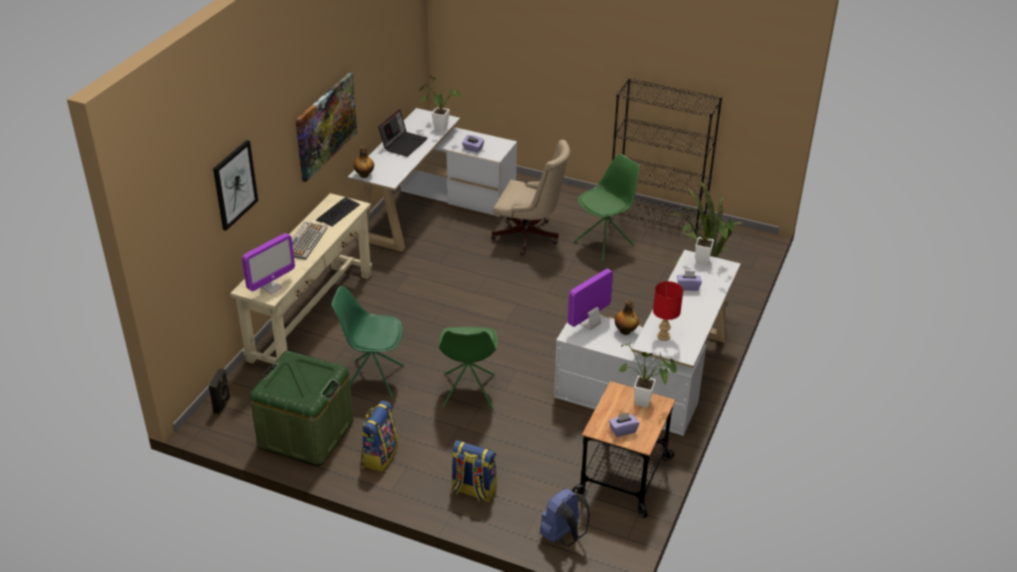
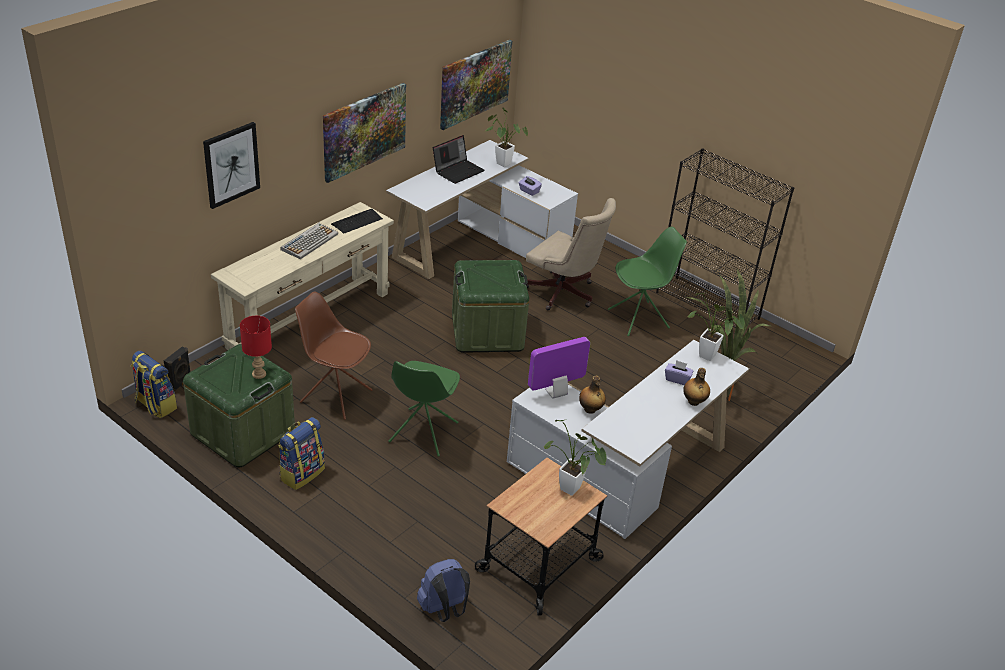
camera: 15 degrees right, 0 degrees up
monitor [242,233,295,294] -> none
green chair [331,286,404,398] -> brown chair [295,292,373,420]
bottle [354,146,374,178] -> bottle moved to [683,368,710,406]
backpack [451,440,497,502] -> backpack moved to [131,351,177,418]
purple tissue box [609,413,639,437] -> none
red table lamp [653,281,683,341] -> red table lamp moved to [240,316,272,379]
none -> picture [440,40,512,130]
none -> green storage box [452,260,529,353]

